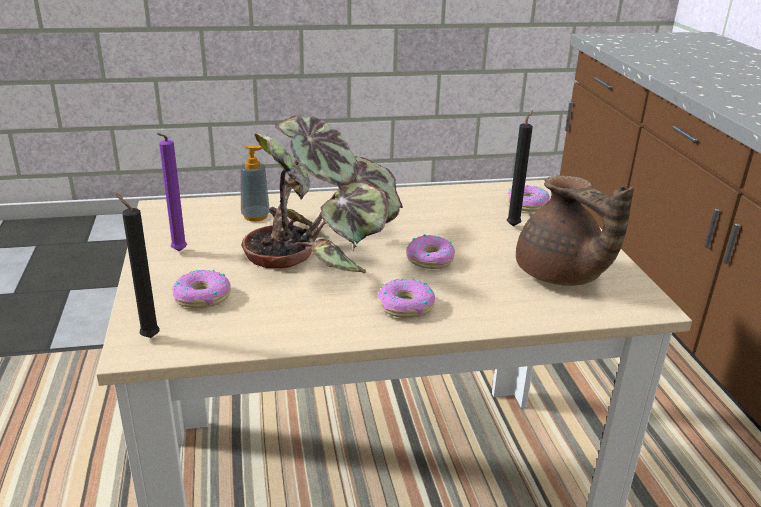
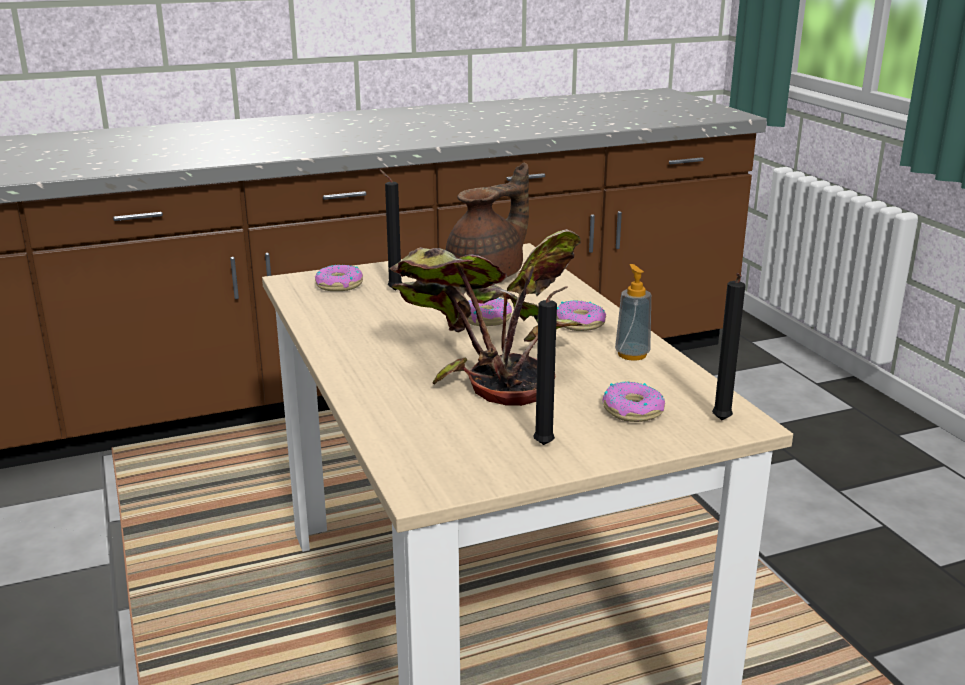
camera: 100 degrees left, 5 degrees down
purple candle [157,133,187,251] -> black candle [533,286,567,445]
soap dispenser [240,145,270,222] -> soap dispenser moved to [615,264,651,361]

